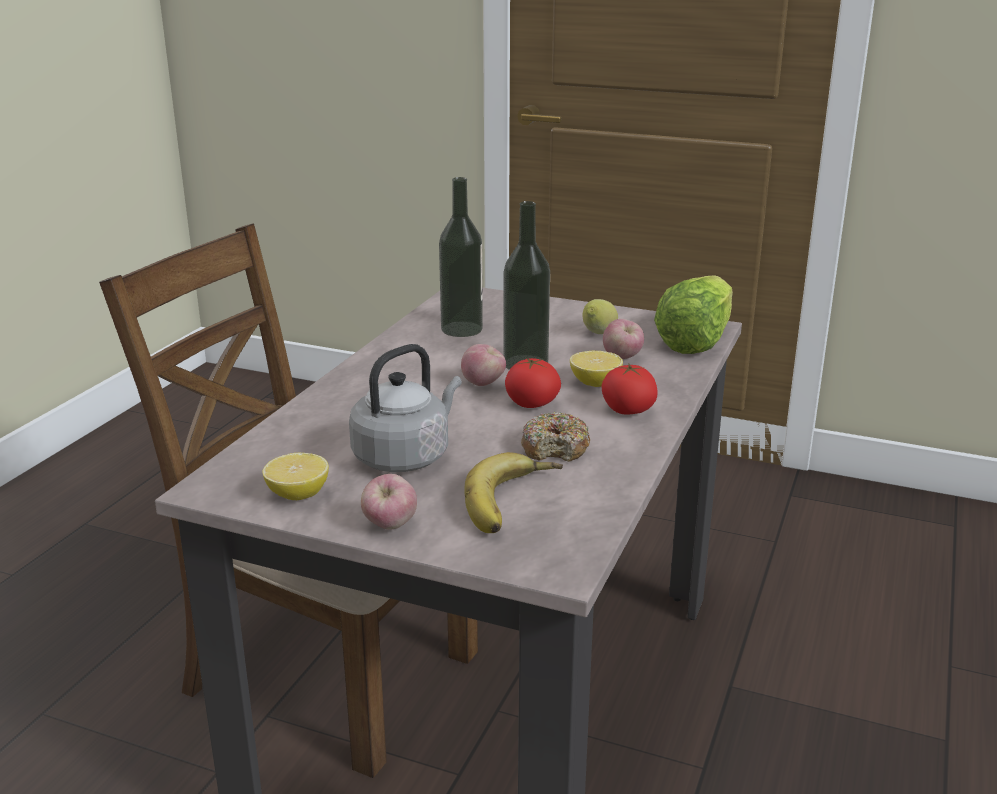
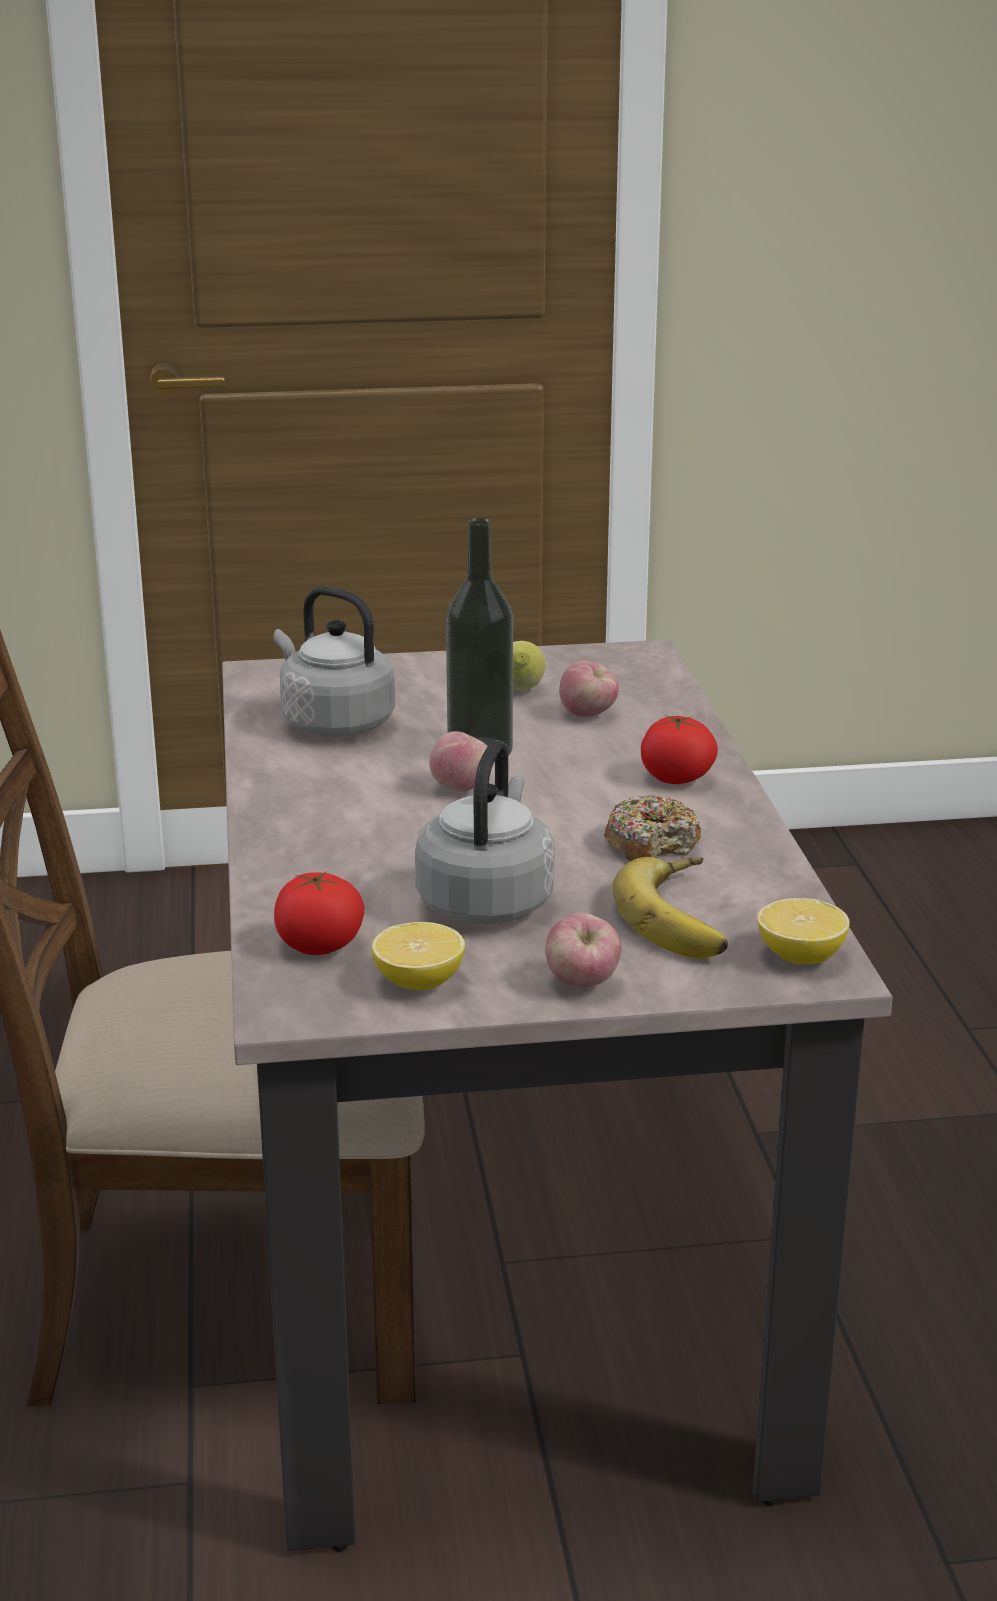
camera: 30 degrees left, 0 degrees up
bottle [439,177,483,337] -> grey kettle [273,586,395,737]
tomato [505,357,561,408] -> tomato moved to [274,871,364,955]
lemon [570,351,623,387] -> lemon moved to [757,898,850,964]
lettuce [654,275,733,354] -> none

